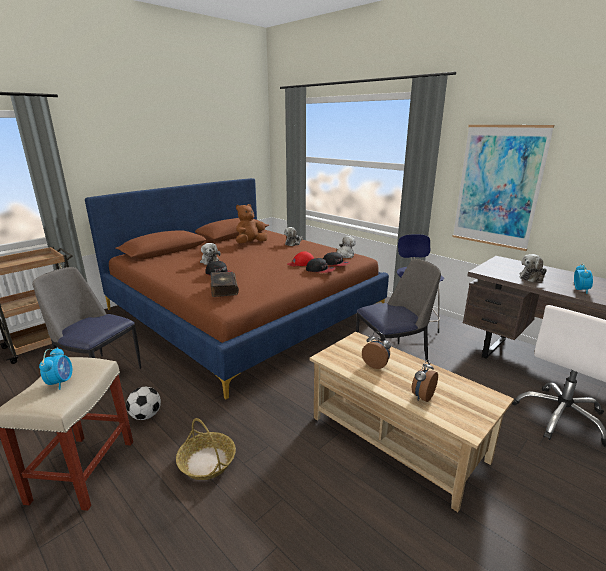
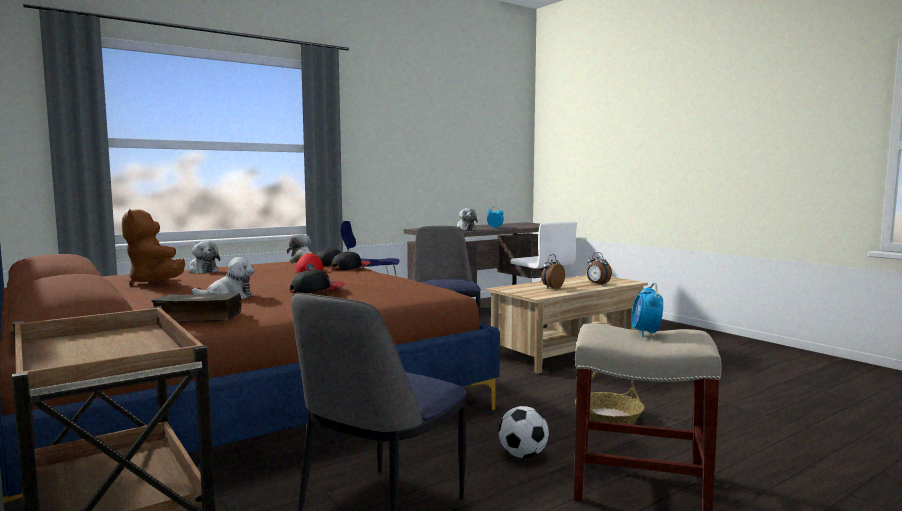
camera: 80 degrees left, 15 degrees down
alarm clock [39,347,72,390] -> alarm clock turned 90 degrees counterclockwise [631,283,663,337]
book [210,272,239,297] -> book moved to [151,293,241,322]
picture [452,125,554,251] -> none

